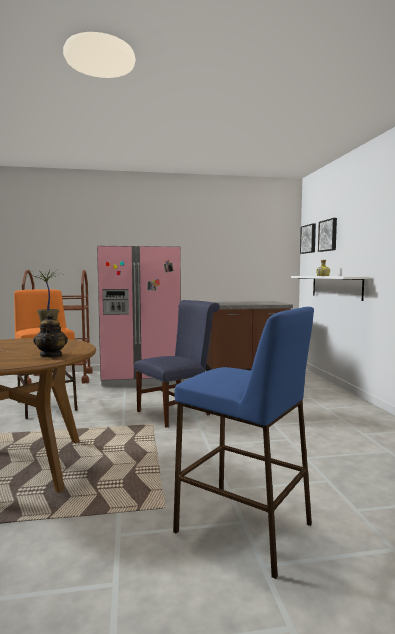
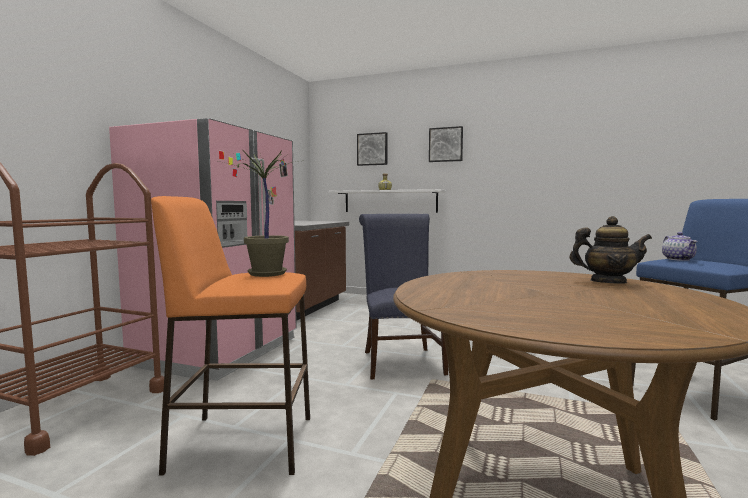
camera: 60 degrees left, 0 degrees up
picture [300,223,316,254] -> picture moved to [429,126,463,162]
none -> teapot [662,232,697,261]

